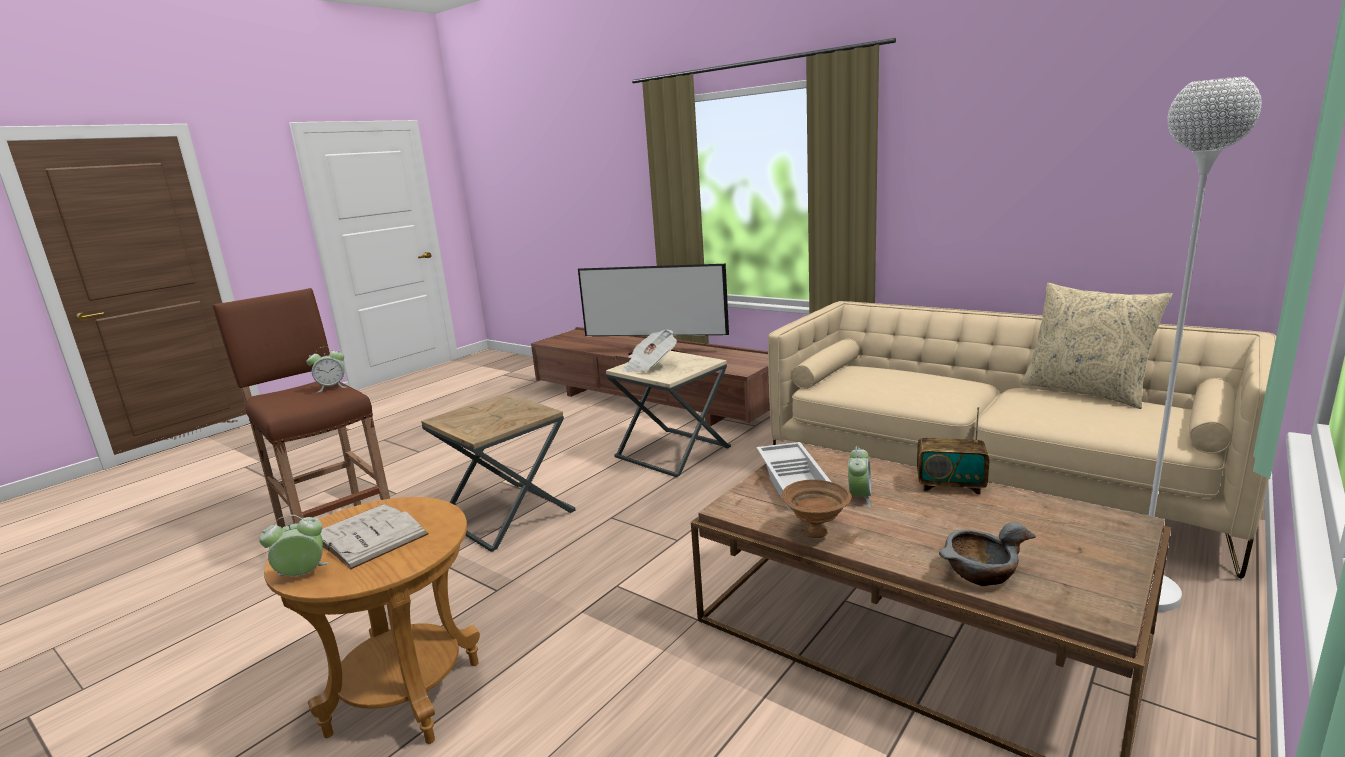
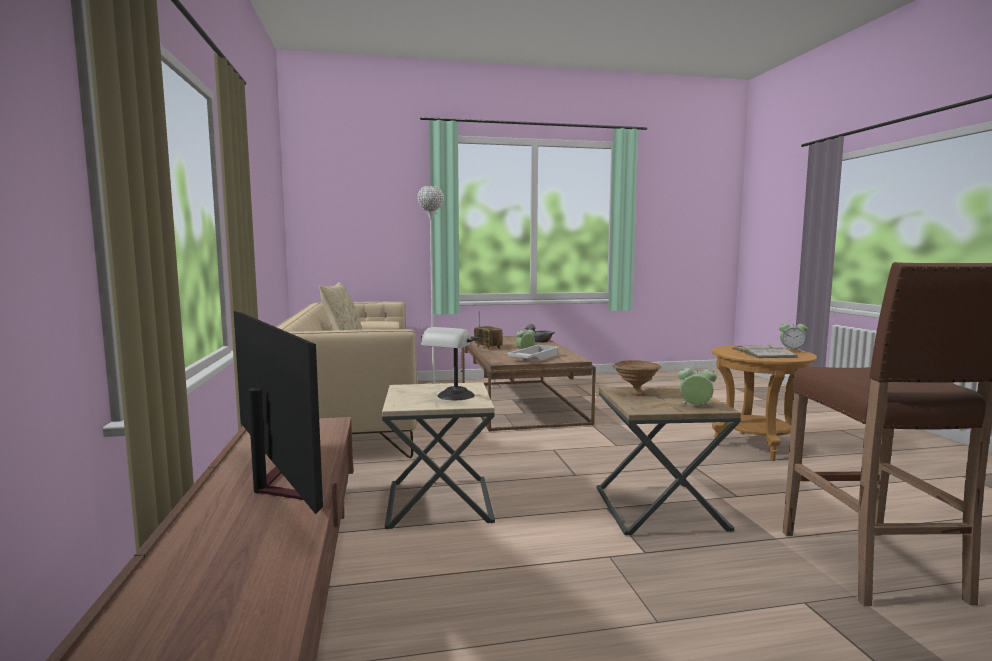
camera: 140 degrees left, 10 degrees down
alarm clock [307,347,347,393] -> alarm clock moved to [678,363,717,406]
newspaper [622,330,677,372] -> table lamp [421,327,479,400]
brown bowl [782,479,852,538] -> brown bowl moved to [613,360,662,396]

